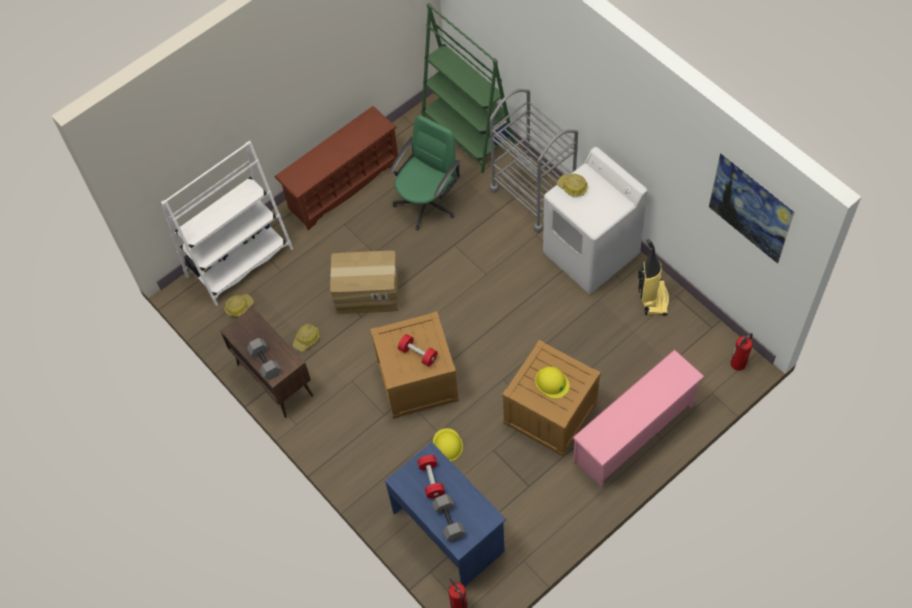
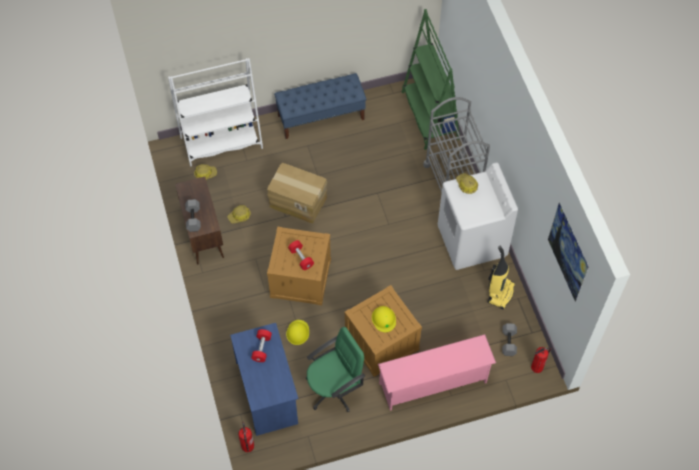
camera: 20 degrees right, 0 degrees up
brown shoe rack [275,106,398,230] -> blue bench [274,73,366,139]
green office chair [389,115,460,230] -> green office chair moved to [306,327,365,412]
grey dumbbell [432,494,466,542] -> grey dumbbell moved to [502,323,517,356]

